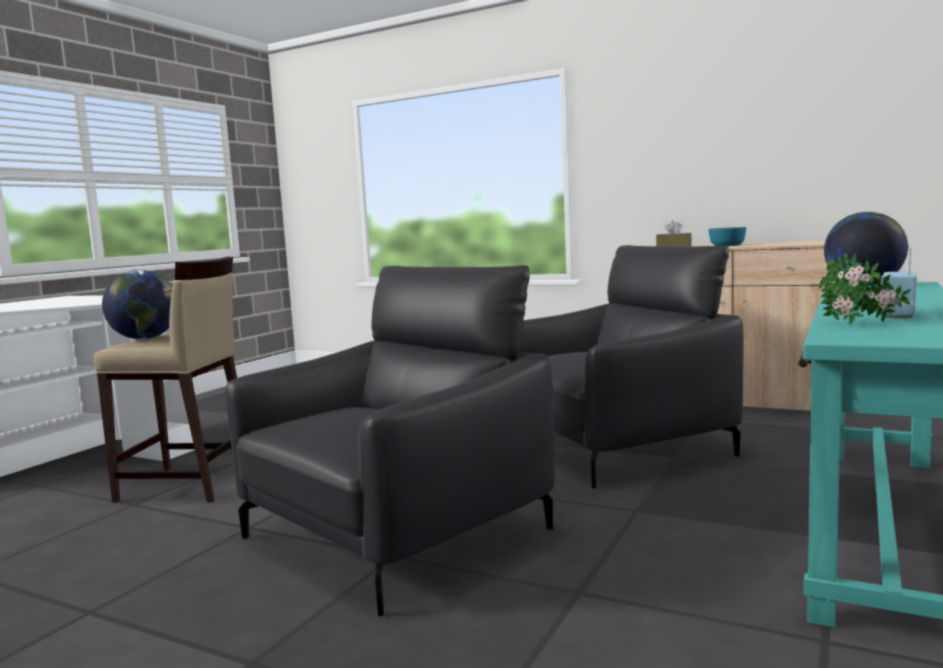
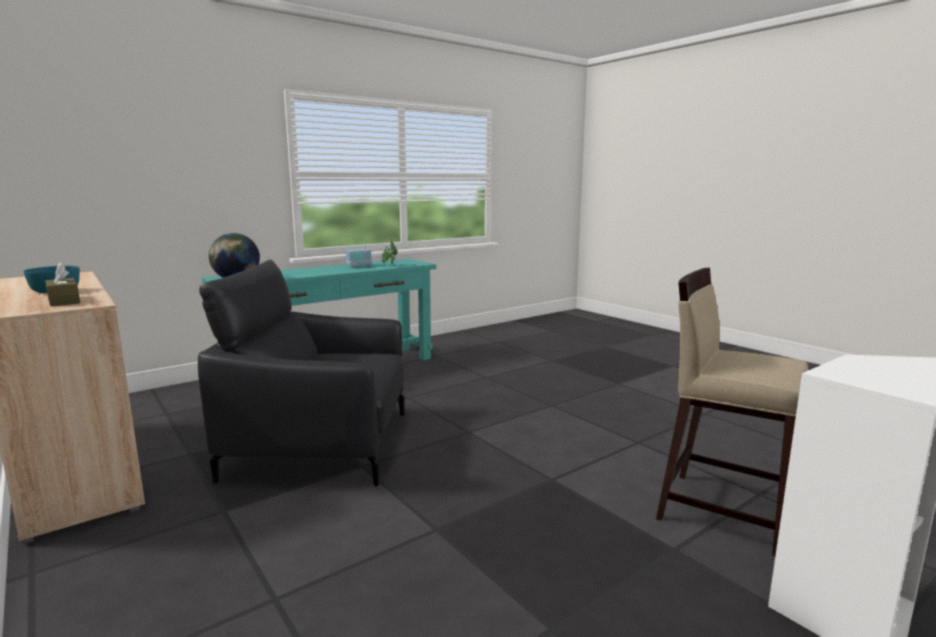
camera: 155 degrees left, 5 degrees up
globe [102,270,173,339] -> none
black armchair [225,265,555,616] -> none

